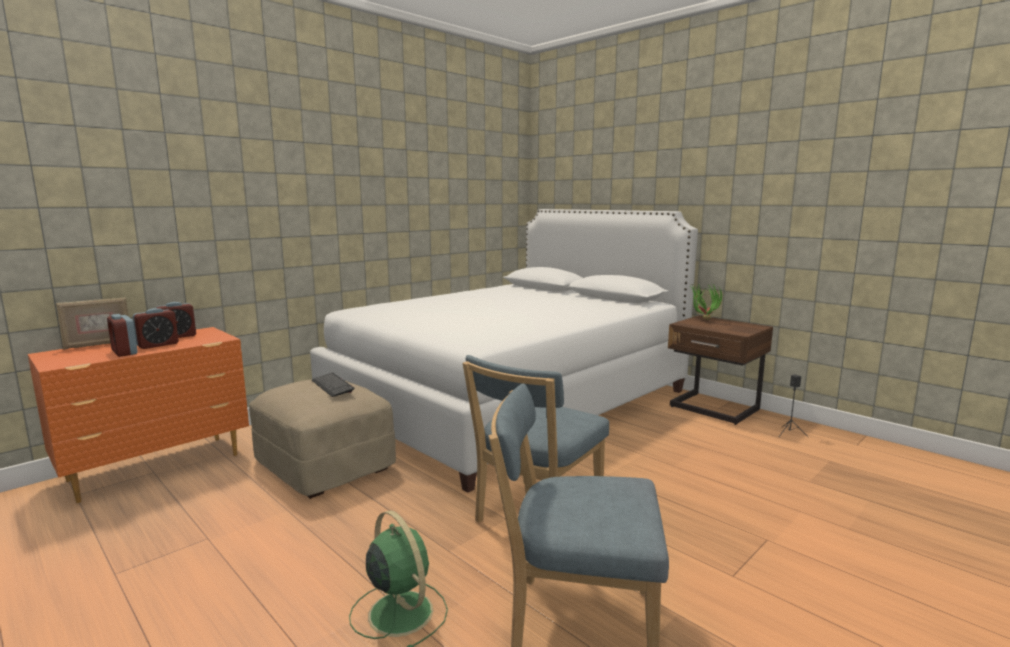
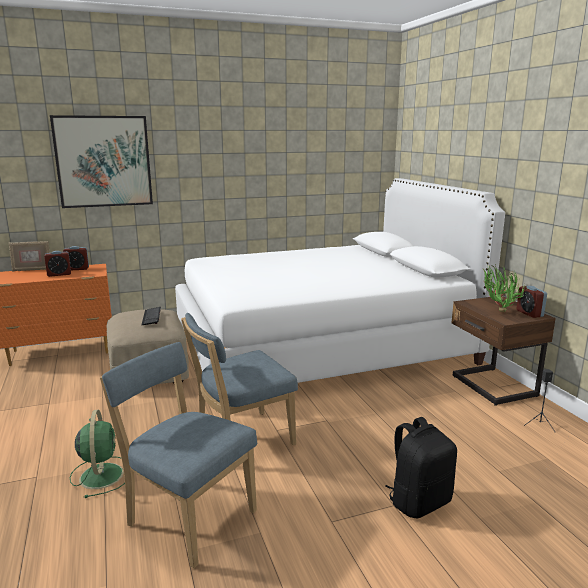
camera: 25 degrees right, 5 degrees up
alarm clock [107,314,138,357] -> alarm clock moved to [516,286,547,318]
none -> picture [50,115,153,208]
none -> black backpack [385,417,457,518]
none -> potted plant [488,275,526,312]

